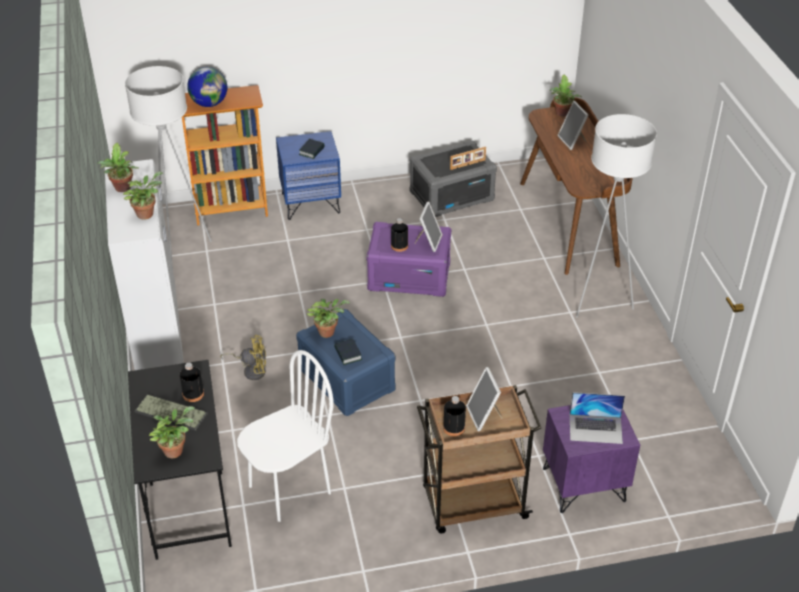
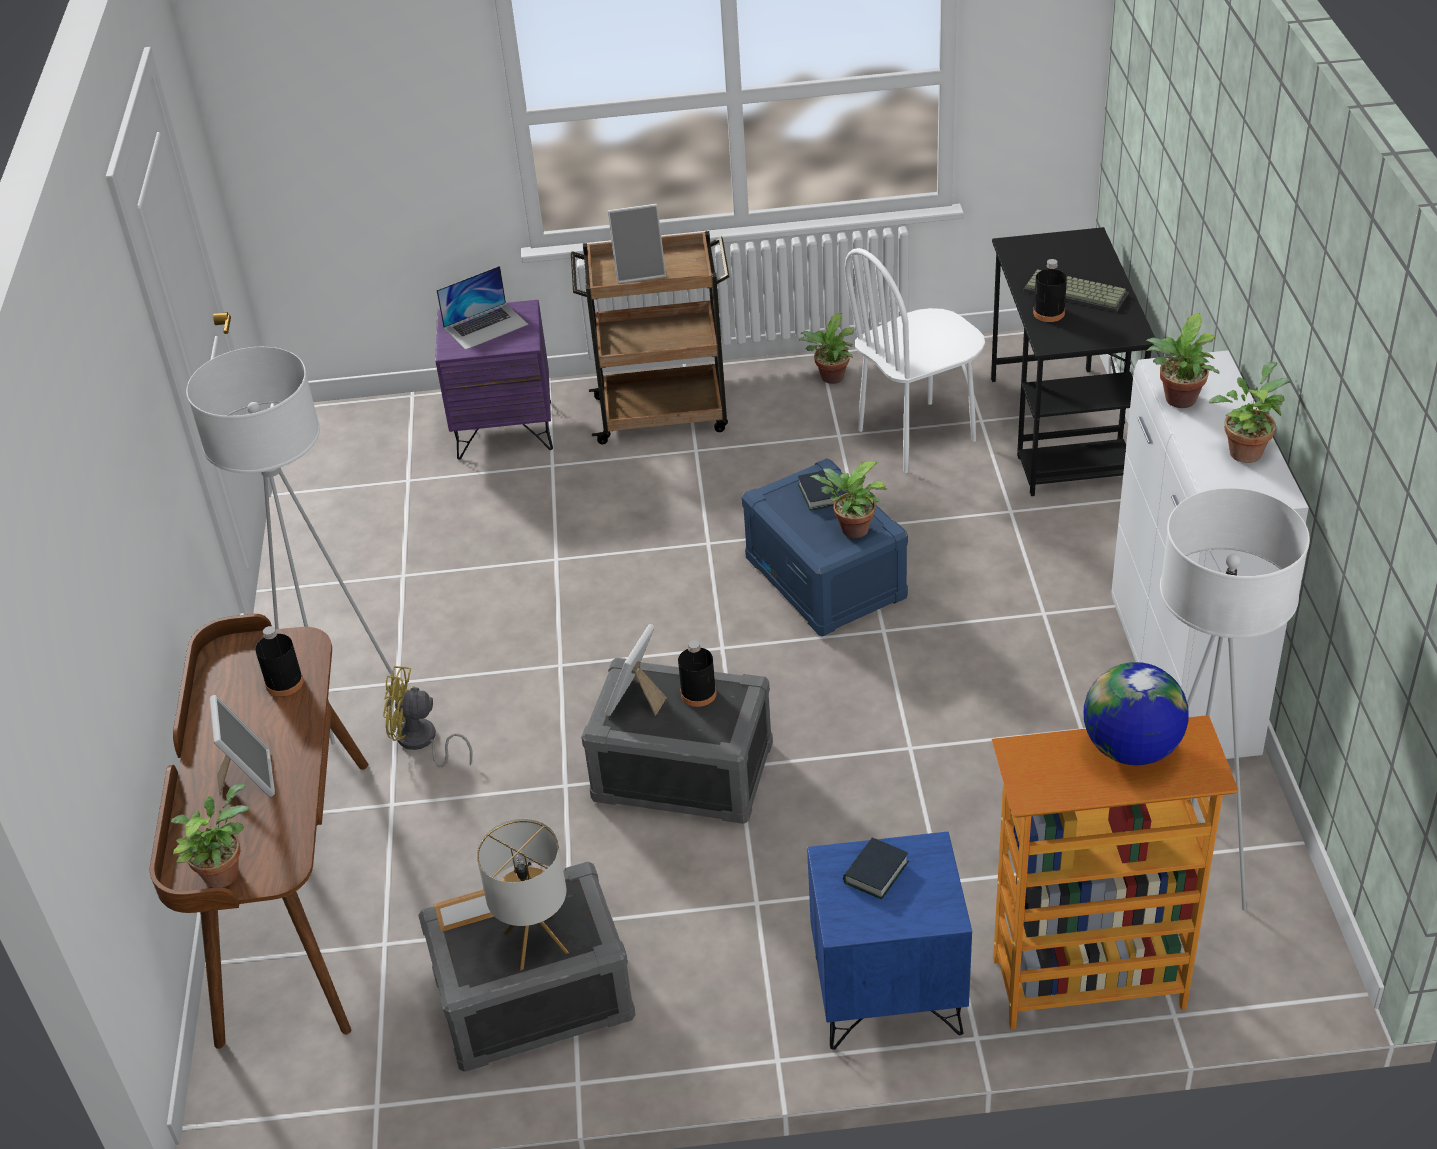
camera: 170 degrees left, 0 degrees up
potted plant [149,406,195,458] -> potted plant moved to [798,313,854,384]
yellow fan [220,335,266,380] -> yellow fan moved to [383,666,473,767]
purple storage box [367,222,451,297] -> grey storage box [581,658,773,824]
black bottle [443,396,466,436] -> black bottle moved to [255,626,304,697]
picture frame [466,367,503,431] -> picture frame turned 90 degrees clockwise [608,204,666,284]
laptop [570,392,625,444] -> laptop turned 135 degrees clockwise [436,266,528,350]
none -> table lamp [477,819,569,971]

